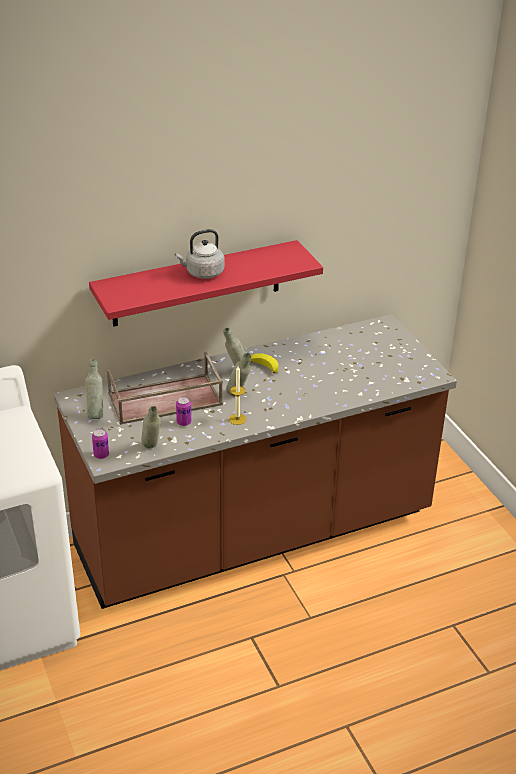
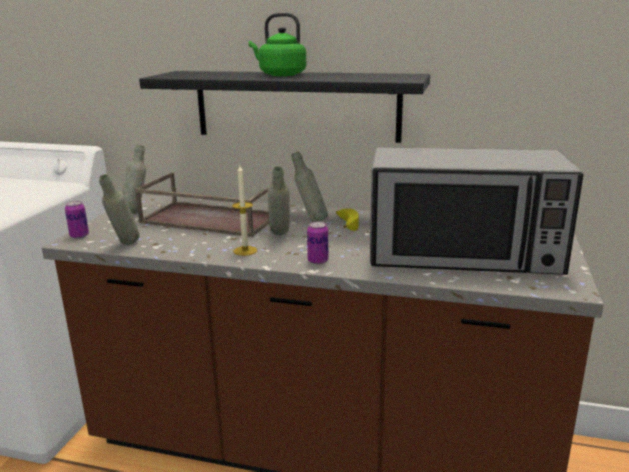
camera: 40 degrees right, 15 degrees down
red shelf [89,240,323,327] -> black shelf [139,71,430,143]
grey kettle [175,229,224,279] -> green kettle [249,13,306,76]
can [176,397,191,426] -> can moved to [307,221,328,264]
none -> microwave [370,147,584,275]

